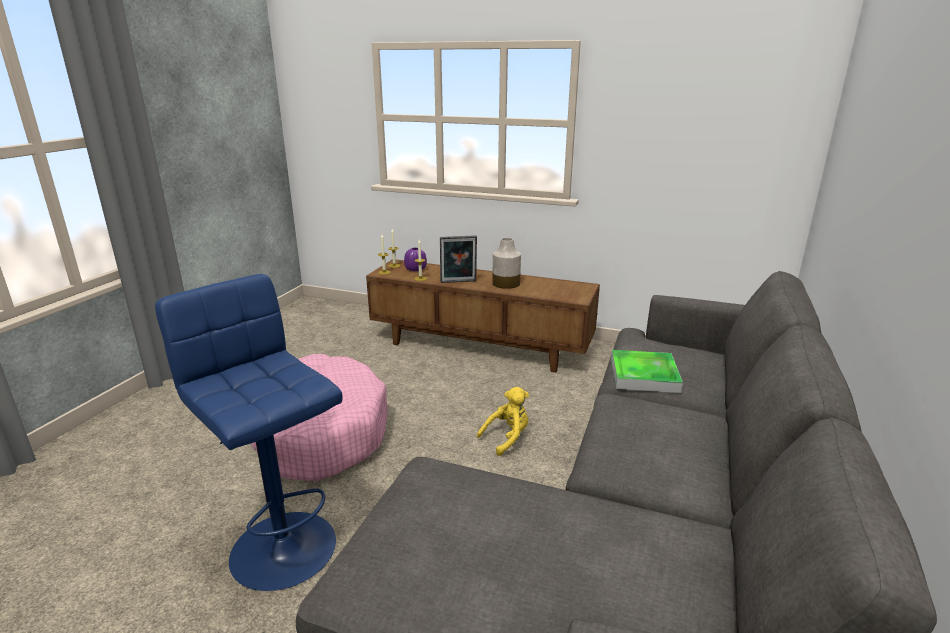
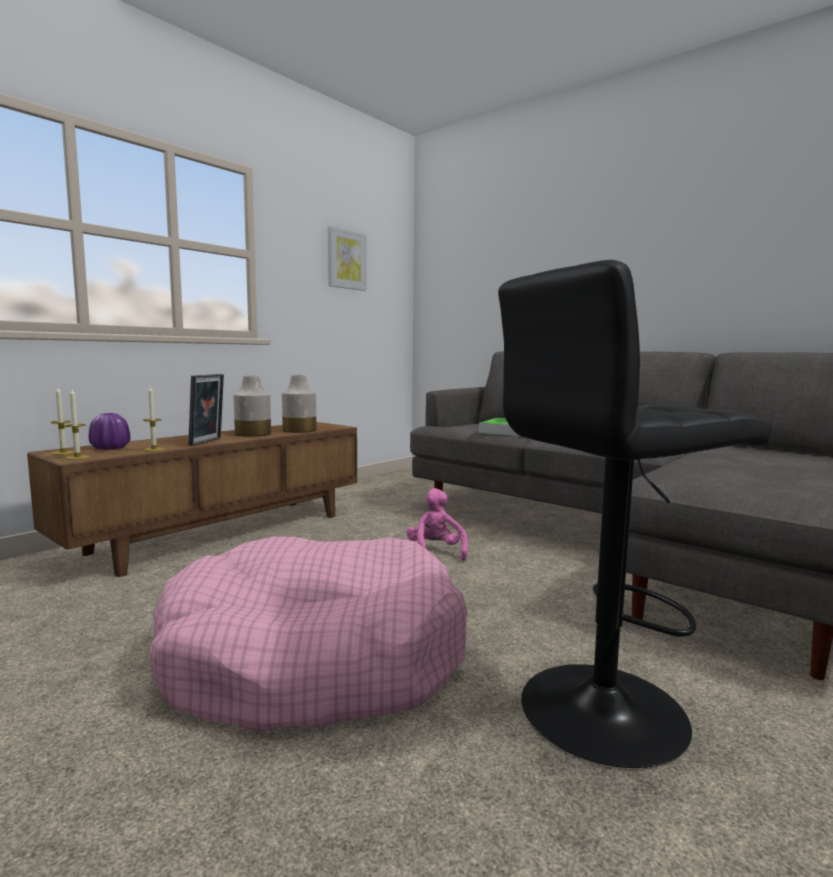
camera: 70 degrees left, 15 degrees down
blue stool [155,274,343,591] -> black stool [498,260,772,768]
yellow plush toy [477,387,529,456] -> pink plush toy [406,488,468,561]
none -> beige vase [282,375,317,433]
none -> picture [328,226,367,291]

